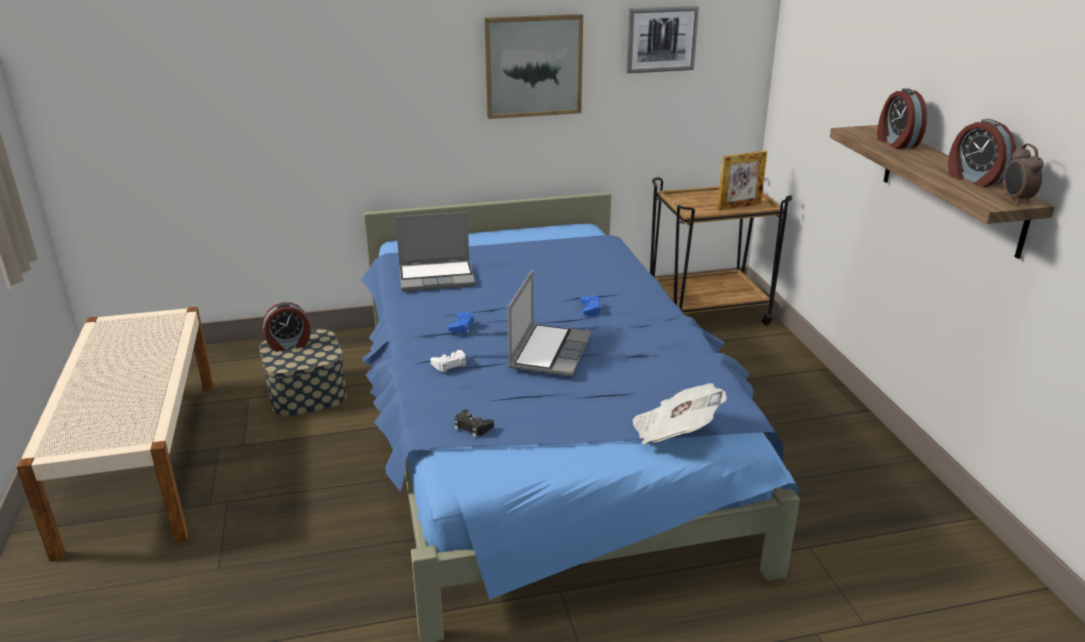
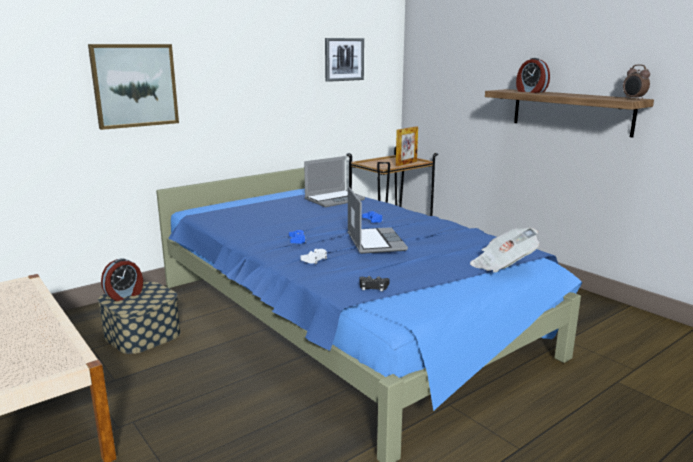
camera: 25 degrees left, 10 degrees down
laptop [395,212,475,292] -> laptop moved to [304,156,365,207]
picture [484,14,583,119] -> picture moved to [88,44,179,130]
alarm clock [948,119,1016,187] -> none

